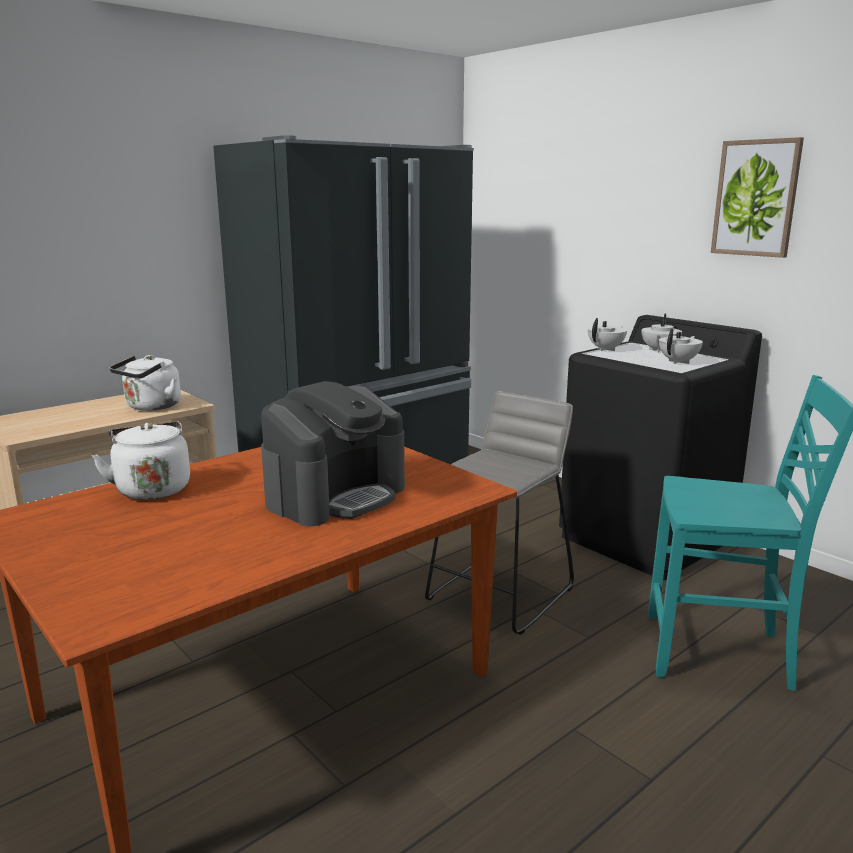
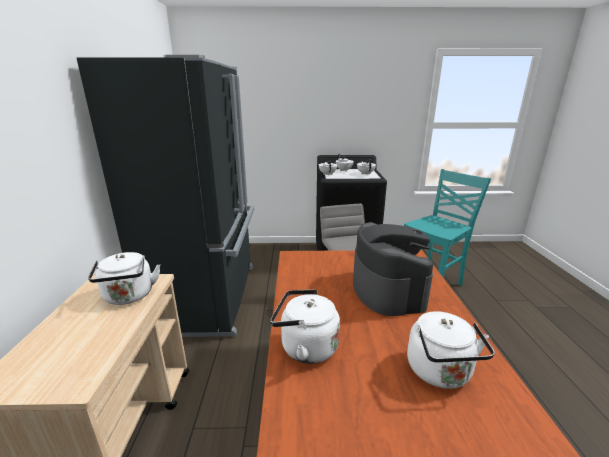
camera: 50 degrees left, 5 degrees up
picture [711,137,804,258] -> none
none -> white kettle [407,311,495,389]

